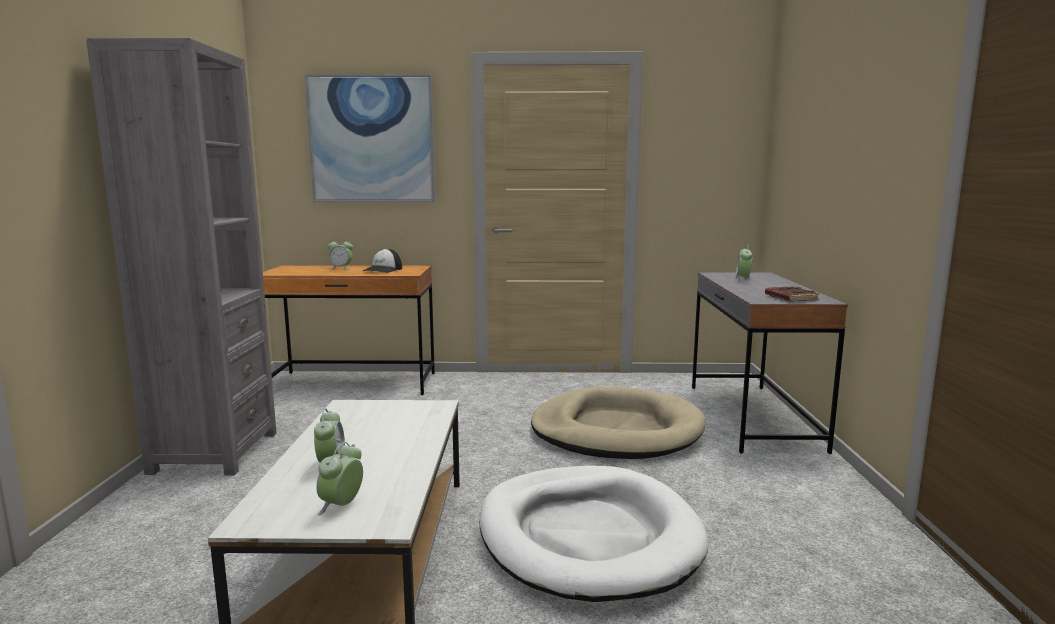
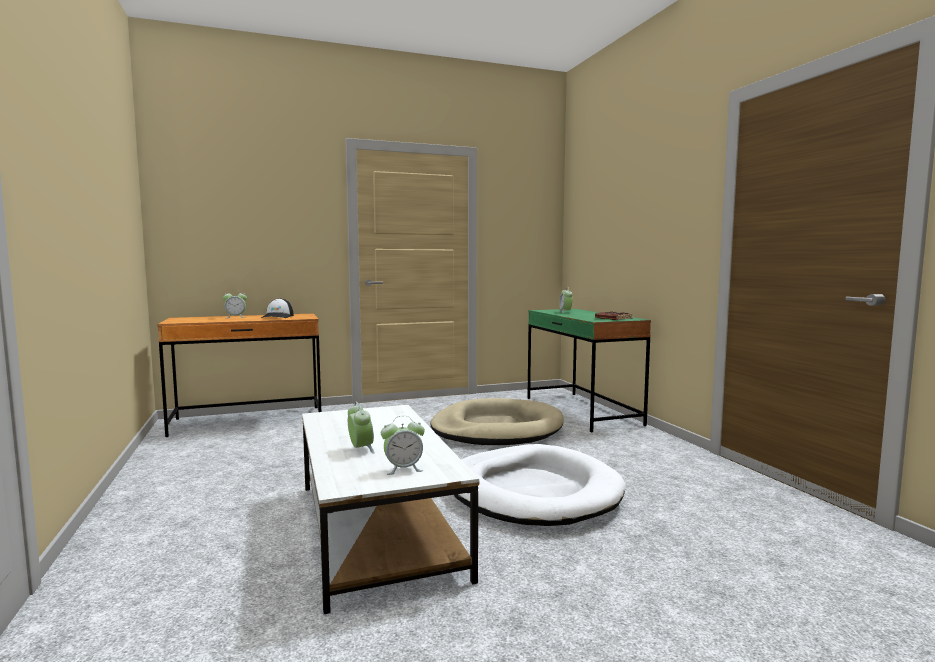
camera: 20 degrees left, 5 degrees down
grey bookcase [86,38,277,476] -> none
picture [305,74,435,203] -> none
alarm clock [317,442,363,516] -> alarm clock turned 105 degrees counterclockwise [381,416,425,475]
grey desk [692,272,848,454] -> green desk [527,309,651,432]

